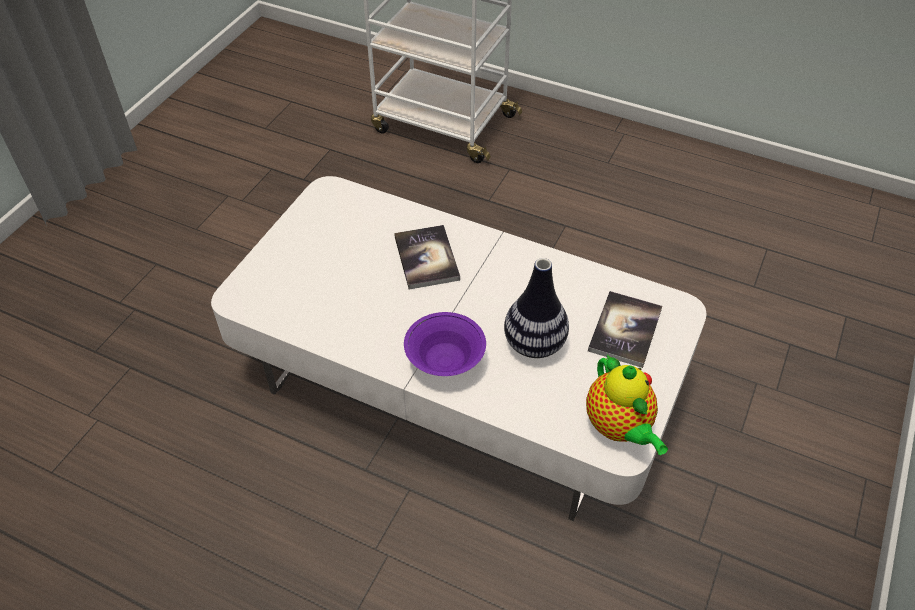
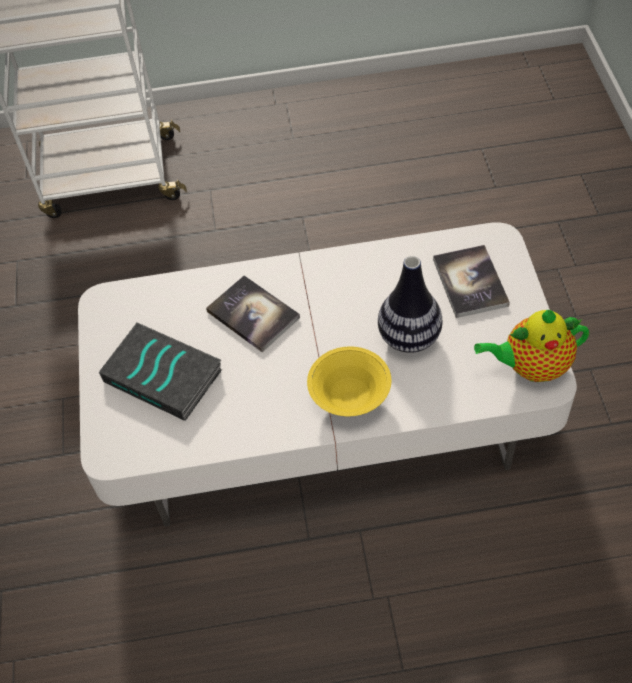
camera: 30 degrees left, 5 degrees up
purple bowl [404,312,486,376] -> yellow bowl [307,346,391,416]
teapot [586,354,668,455] -> teapot turned 135 degrees clockwise [474,310,589,382]
none -> book [99,323,222,421]

